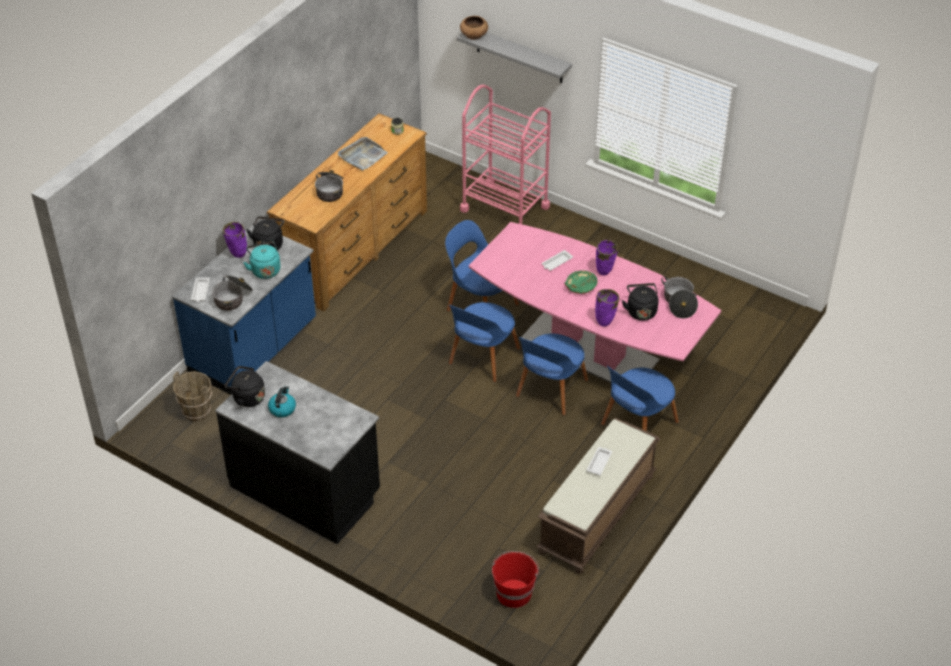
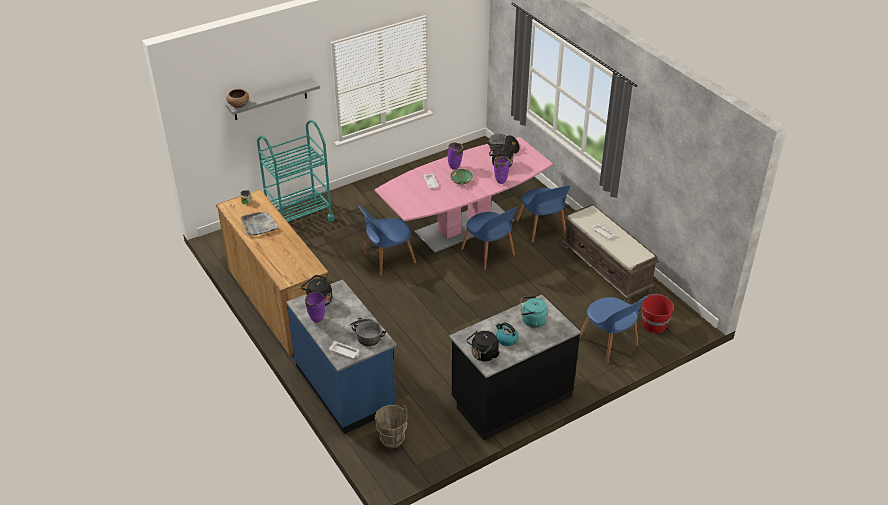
camera: 65 degrees left, 5 degrees down
turquoise kettle [243,241,281,279] -> turquoise kettle moved to [521,296,548,328]
cooking pot [315,170,344,202] -> none
blue chair [449,302,520,382] -> blue chair moved to [580,295,647,363]
pink cart [460,85,551,224] -> turquoise cart [257,120,335,222]

